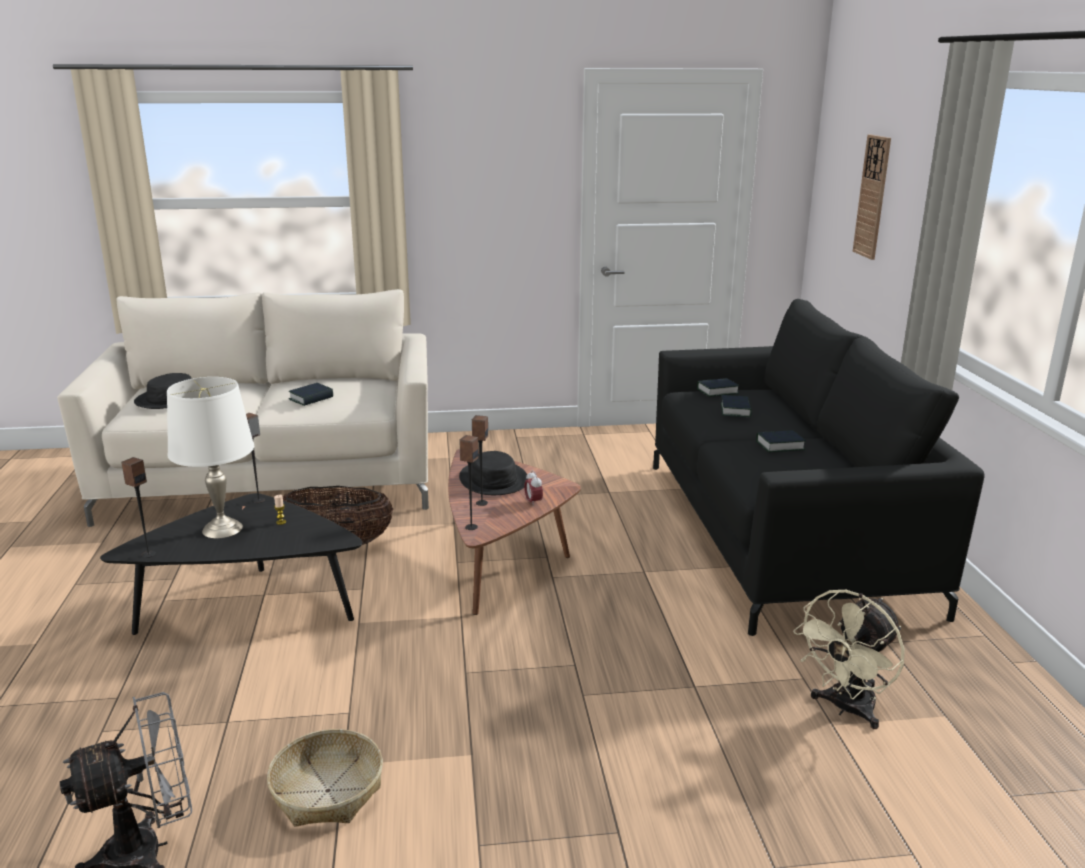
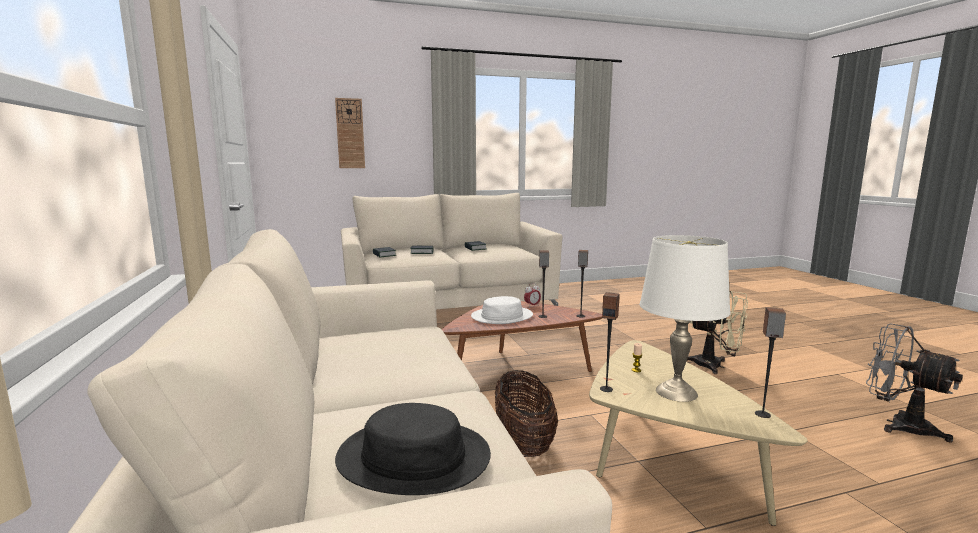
camera: 100 degrees left, 10 degrees down
black coffee table [100,493,363,635] -> beige coffee table [589,340,808,526]
basket [267,729,383,827] -> none
book [289,383,333,406] -> none
black hat [459,451,528,495] -> white hat [471,296,533,324]
black sofa [653,299,984,636] -> beige sofa [341,193,562,309]
beige fan [793,590,905,729] -> beige fan moved to [687,291,748,374]

